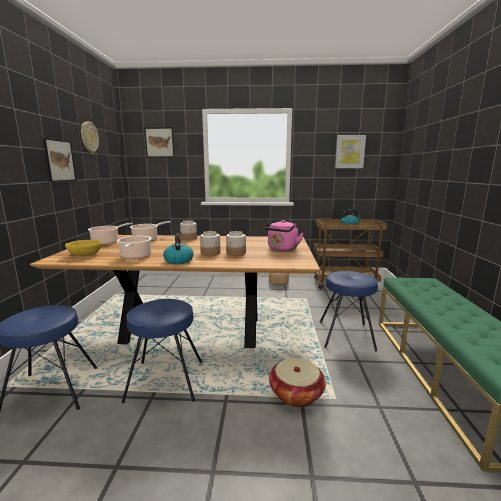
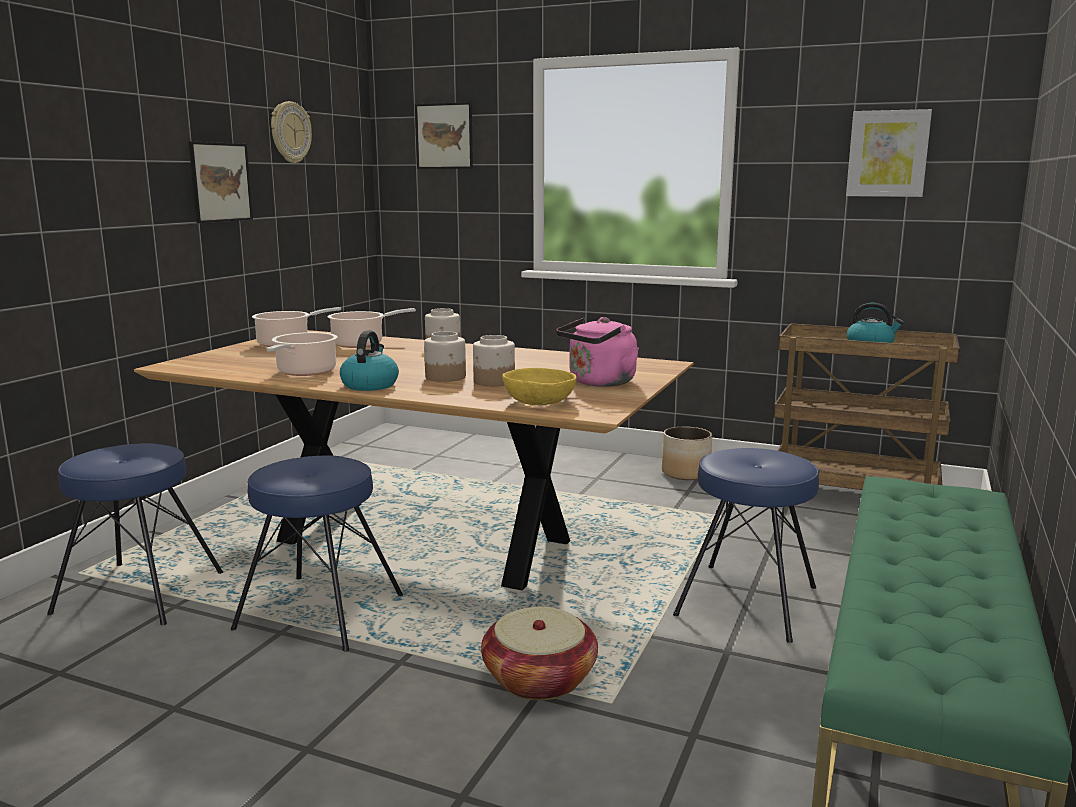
camera: 20 degrees right, 0 degrees up
yellow bowl [65,240,102,256] -> yellow bowl moved to [502,368,577,405]

